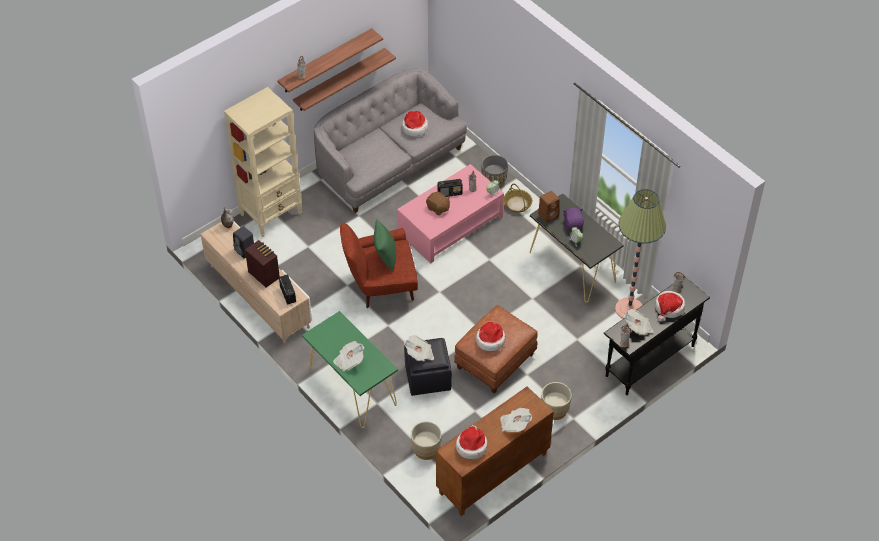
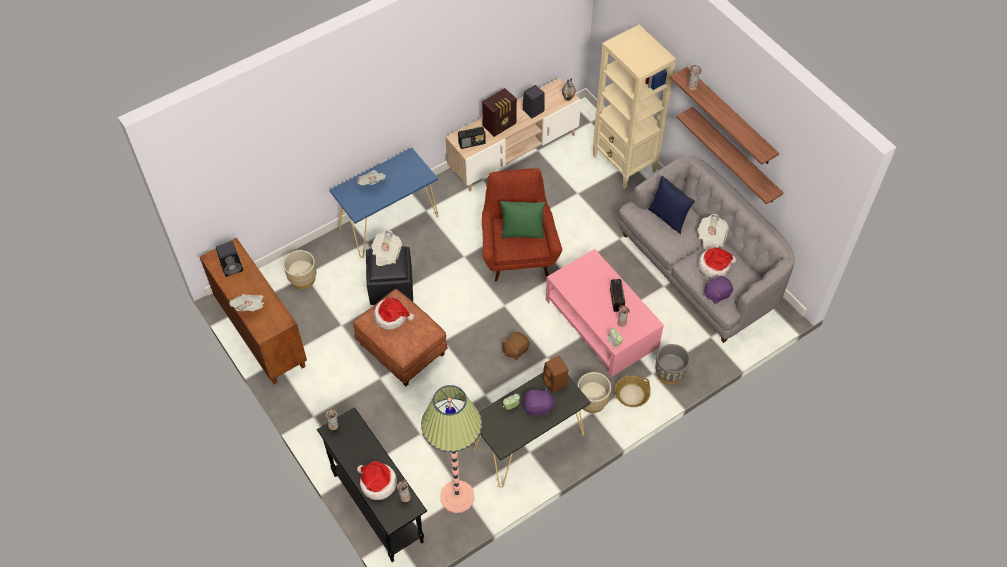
camera: 95 degrees right, 5 degrees up
green console table [302,311,398,428] -> blue console table [330,148,438,258]
brown plush toy [426,191,450,216] -> brown plush toy moved to [502,332,530,360]
hat [456,425,488,459] -> black speaker [216,241,243,277]
beige planter [541,382,572,420] -> beige planter moved to [578,372,611,413]
newspaper [624,309,653,335] -> newspaper moved to [698,214,729,250]
none -> blue pillow [648,176,695,234]
none -> purple plush toy [705,276,733,304]

